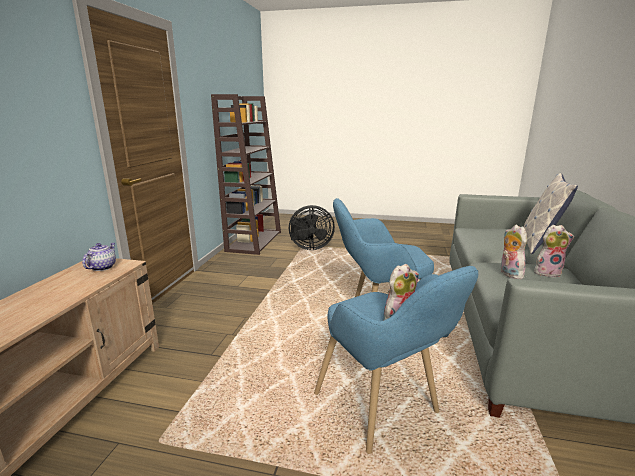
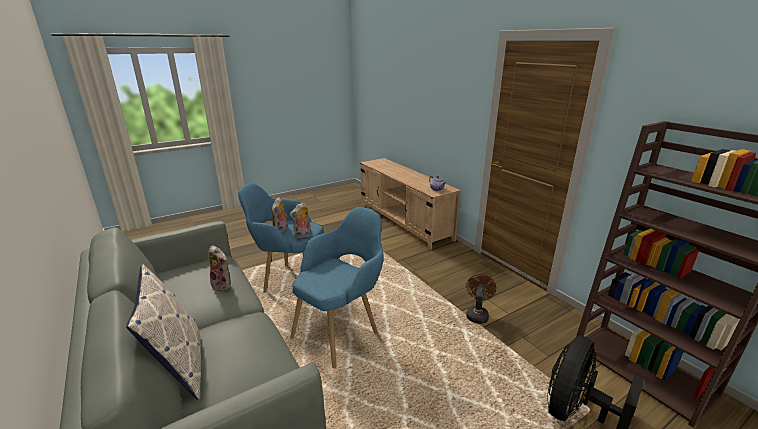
camera: 135 degrees right, 5 degrees up
plush toy [534,225,574,277] -> plush toy moved to [290,202,311,239]
none -> brown fan [466,274,496,324]

